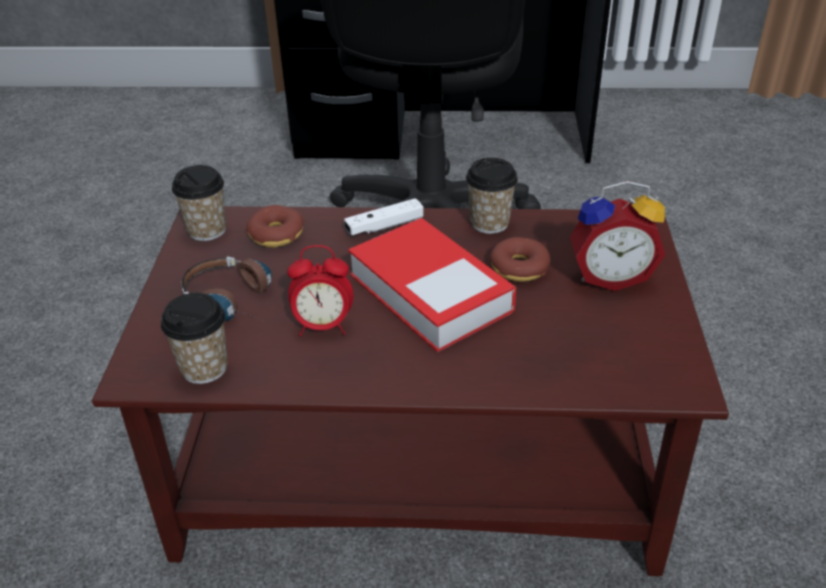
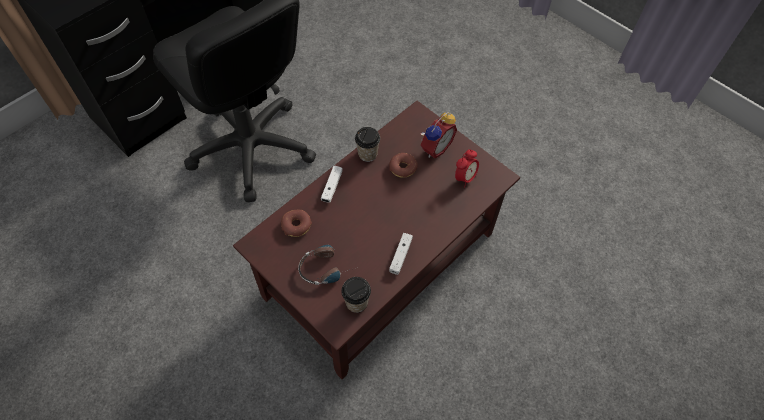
camera: 50 degrees left, 20 degrees up
cup [172,165,226,241] -> none
alarm clock [287,245,353,336] -> alarm clock moved to [455,149,479,188]
book [348,218,516,352] -> none
none -> white game controller [389,233,413,275]

